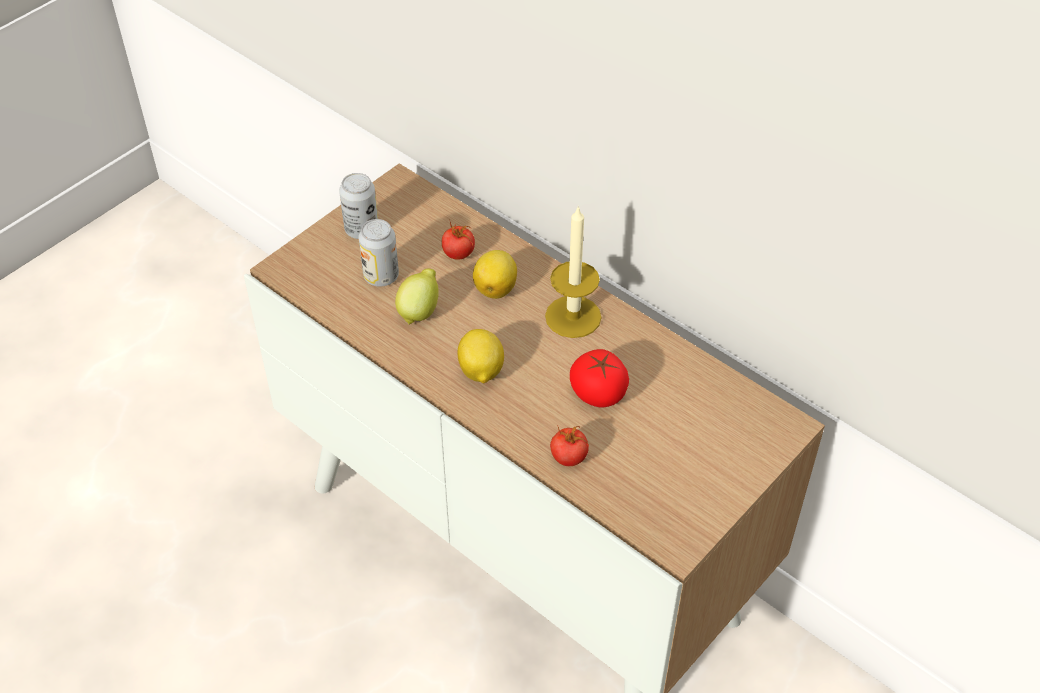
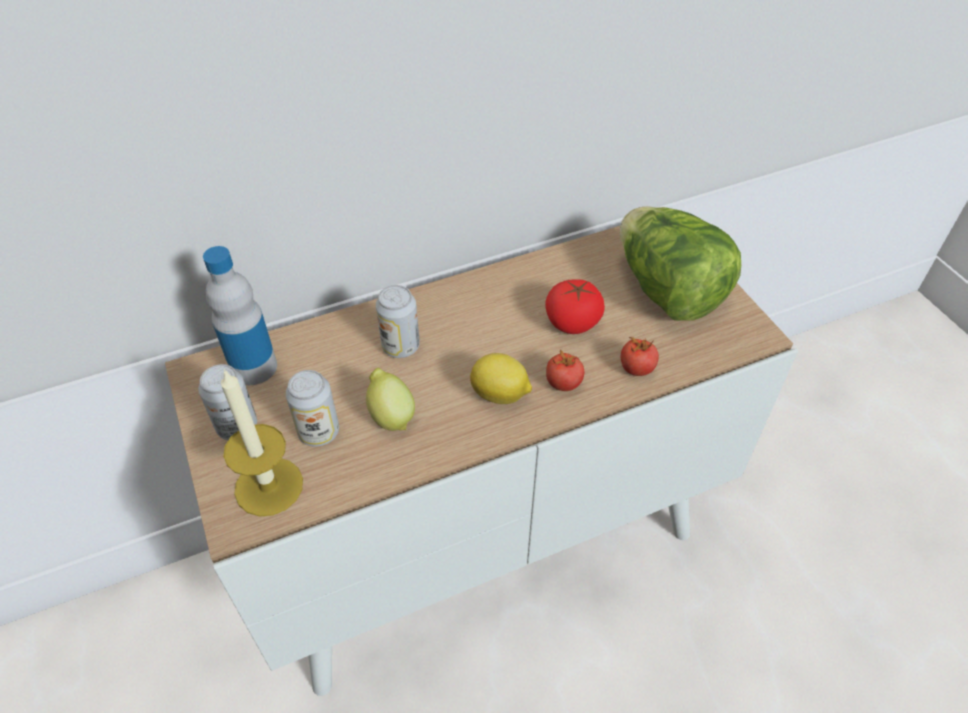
camera: 65 degrees left, 0 degrees up
tomato [442,219,475,260] -> tomato moved to [546,350,584,391]
lemon [473,250,517,299] -> can [376,285,420,358]
candle [545,206,602,338] -> candle moved to [221,369,303,517]
none -> bottle [203,246,277,385]
none -> lettuce [620,206,741,321]

